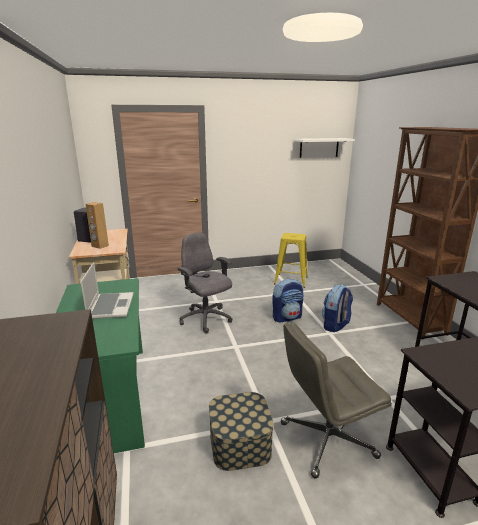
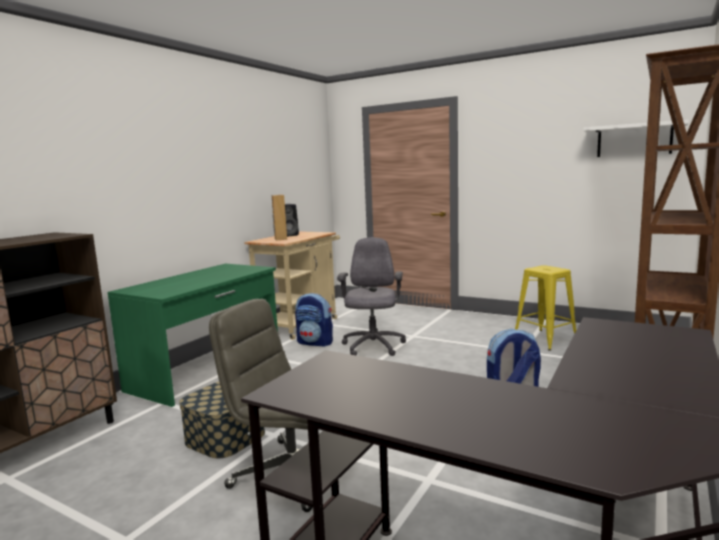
camera: 45 degrees right, 10 degrees down
laptop [80,262,134,319] -> none
backpack [272,279,303,323] -> backpack moved to [295,293,333,346]

